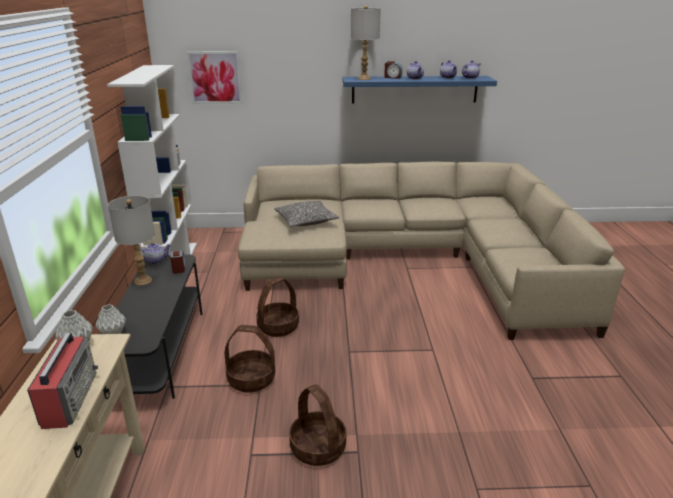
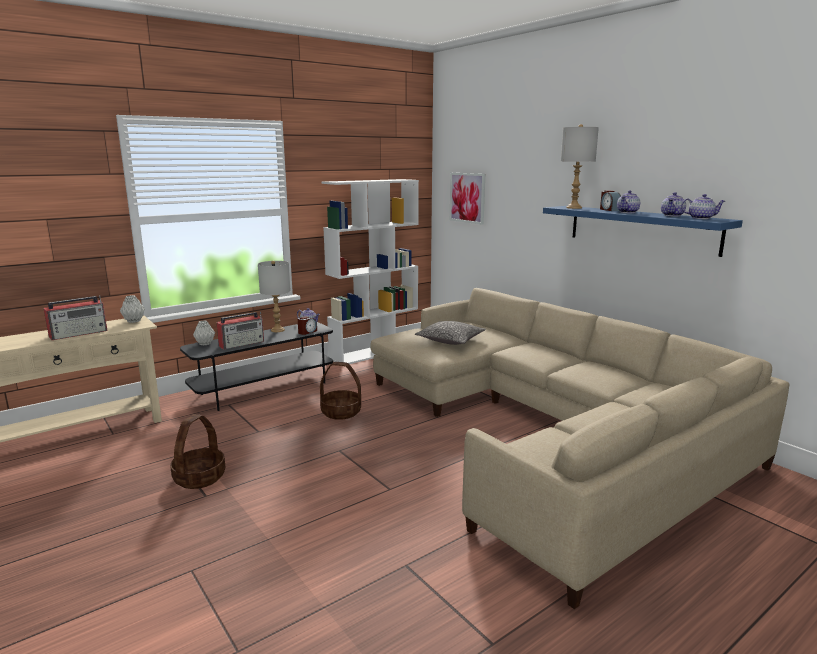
camera: 55 degrees right, 10 degrees down
basket [224,325,275,393] -> none
none -> radio [217,312,264,350]

